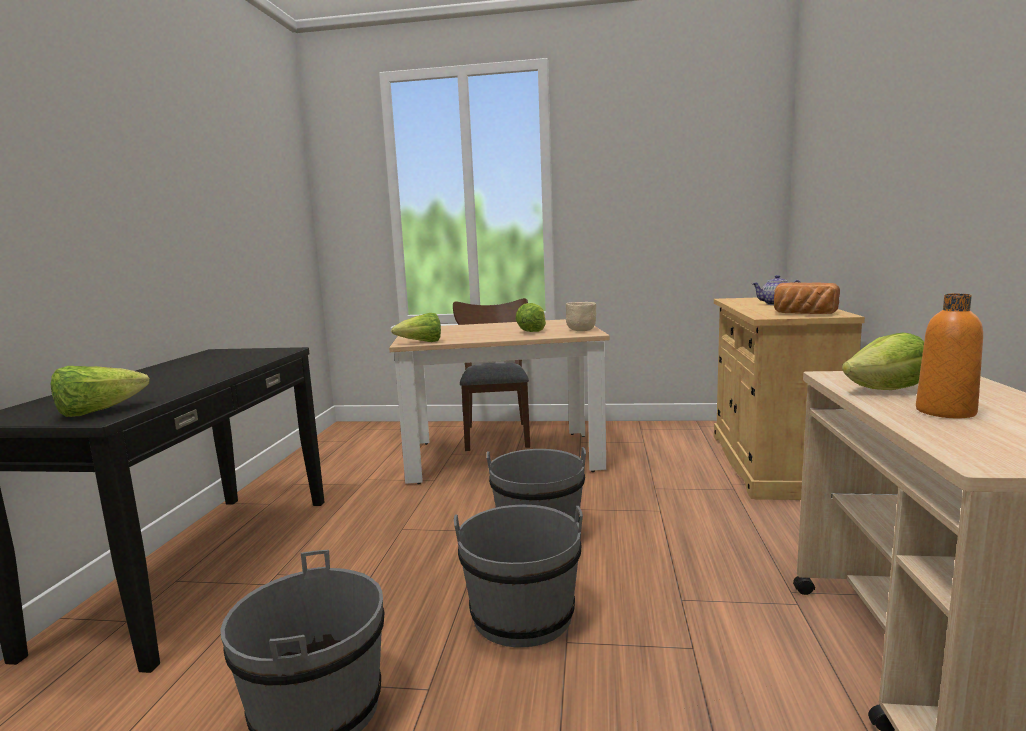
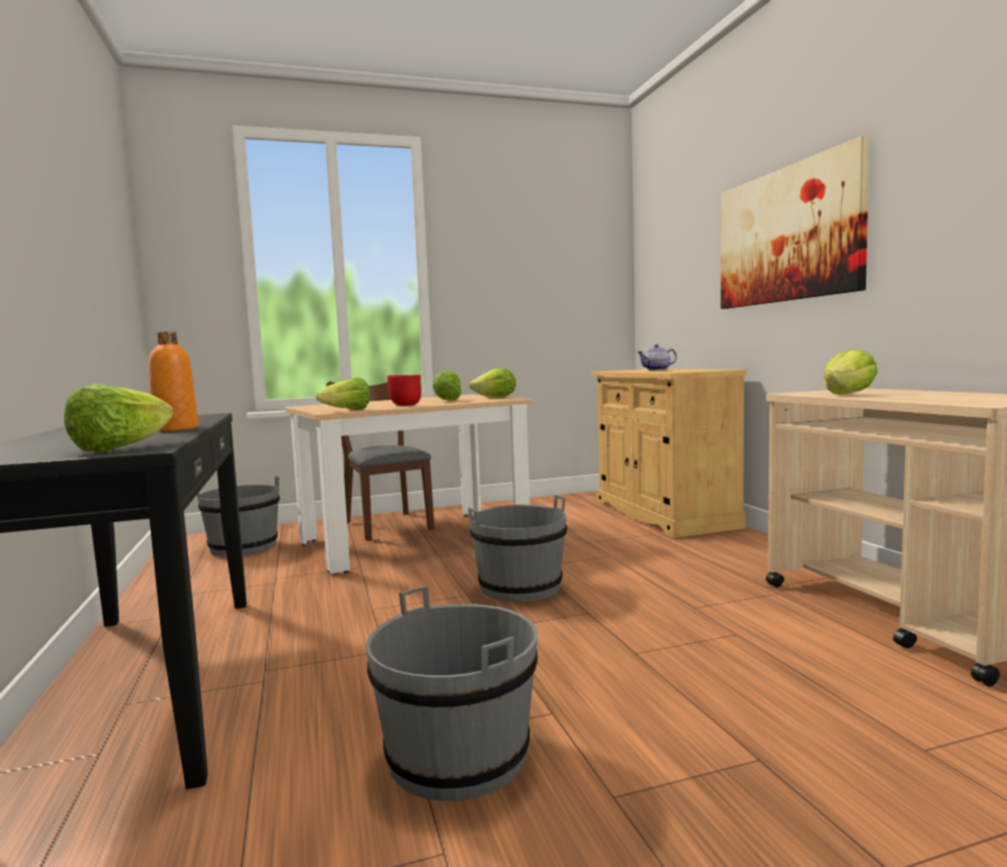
camera: 25 degrees left, 5 degrees down
grey bucket [454,505,583,648] -> grey bucket moved to [197,475,280,557]
beige bowl [566,302,596,331] -> lettuce [469,368,516,398]
bread [774,282,840,314] -> none
orange bottle [916,294,983,418] -> orange bottle moved to [149,332,198,431]
none -> red bowl [387,375,421,406]
none -> picture [721,135,870,309]

